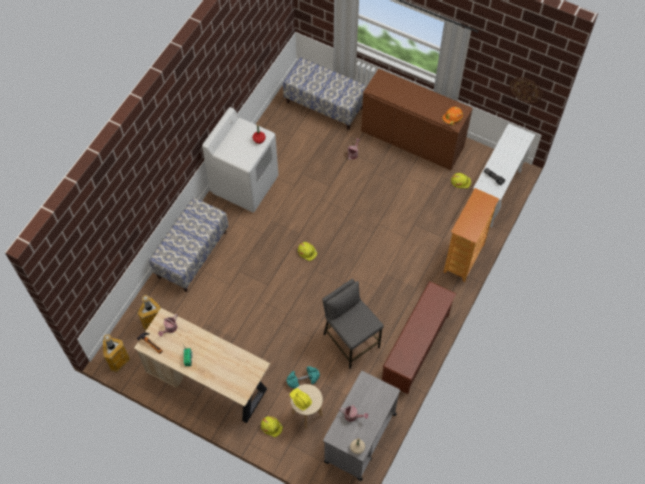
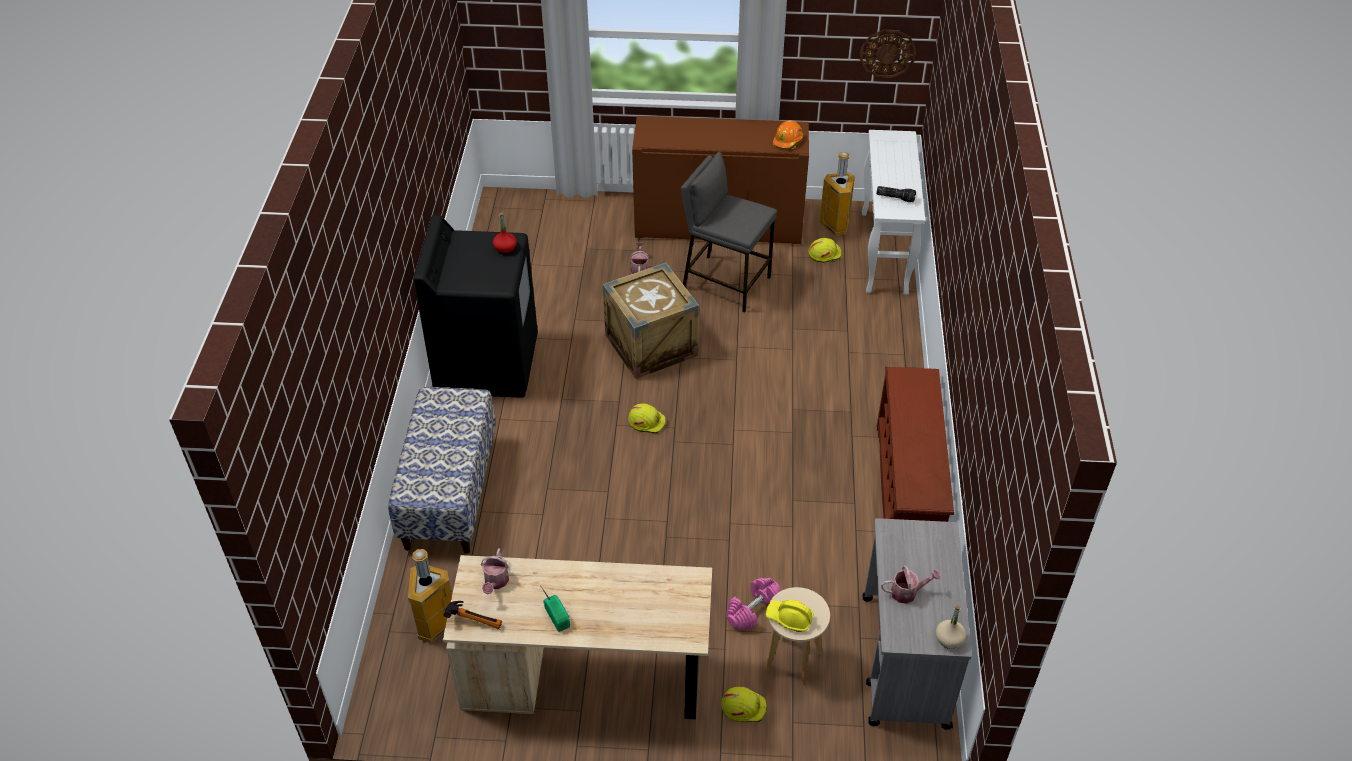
camera: 25 degrees left, 15 degrees down
trash can [103,334,130,373] -> trash can moved to [820,152,855,236]
white washing machine [202,107,278,212] -> black washing machine [413,215,538,398]
bench [283,57,367,130] -> none
turquoise dumbbell [286,366,320,389] -> pink dumbbell [726,578,781,630]
grey stool [322,279,384,369] -> grey stool moved to [681,152,777,313]
bookcase [443,188,499,282] -> none
none -> crate [603,263,699,379]

